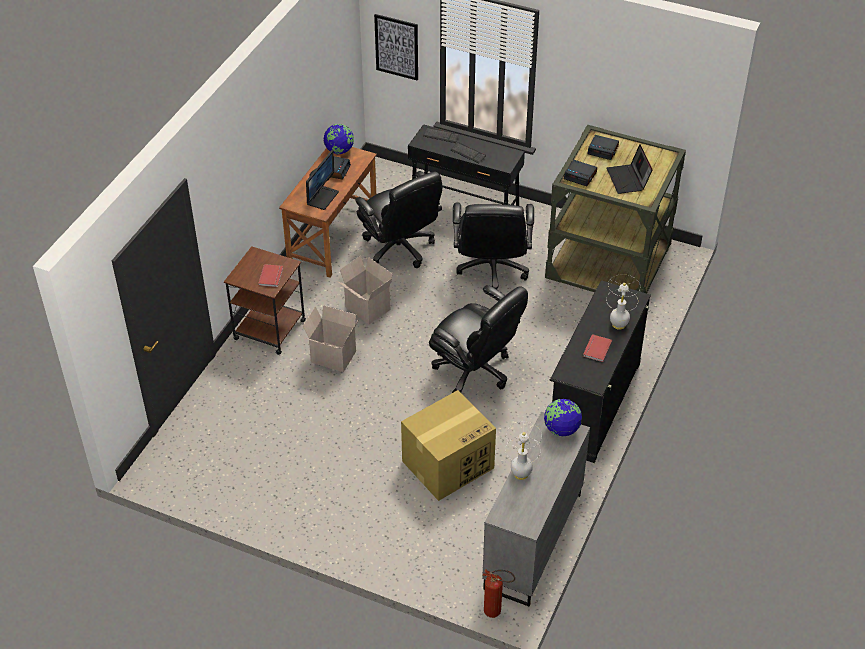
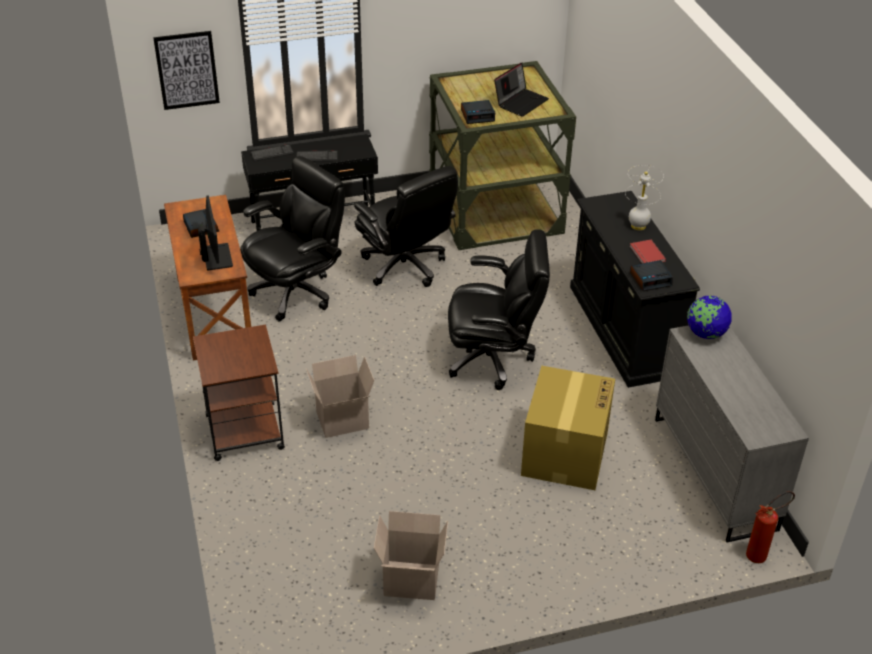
camera: 40 degrees left, 5 degrees down
red book [258,264,283,287] -> none
globe [324,124,354,154] -> none
cardboard box [337,256,393,324] -> cardboard box moved to [374,511,448,600]
black office chair [355,171,442,268] -> black office chair turned 60 degrees counterclockwise [240,156,345,322]
white table lamp [505,422,542,480] -> none
alarm clock [587,135,619,160] -> alarm clock moved to [630,260,673,291]
laptop [607,144,653,194] -> laptop turned 90 degrees counterclockwise [494,63,549,117]

